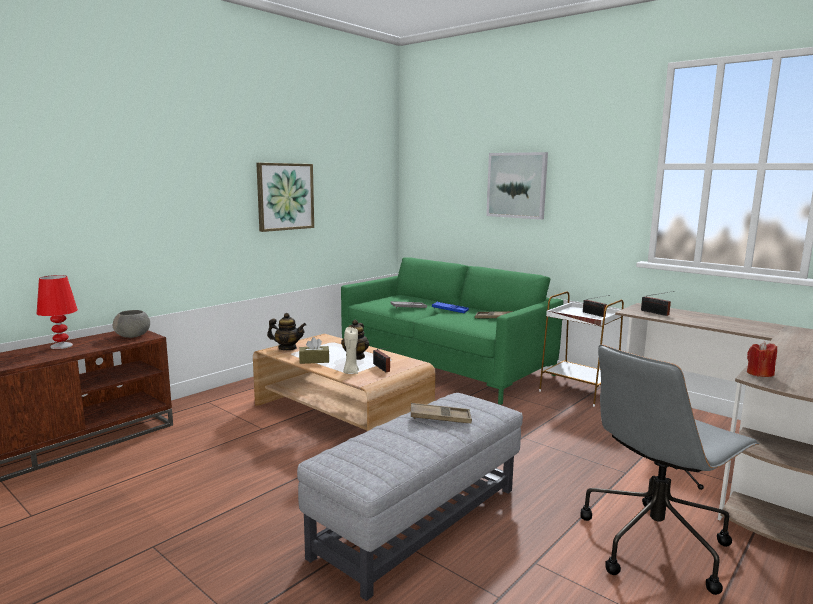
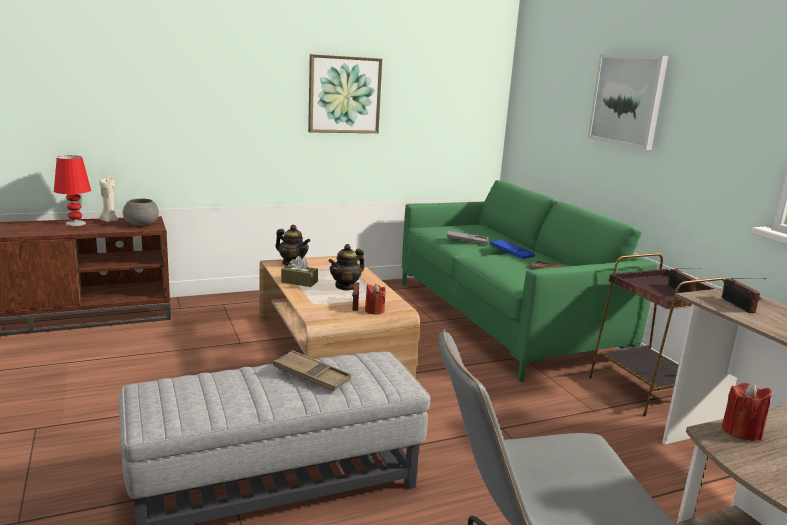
camera: 25 degrees right, 5 degrees up
beige candle [343,327,359,374] -> beige candle moved to [99,176,118,222]
white side table [539,291,624,407] -> brown side table [589,253,725,416]
none -> red candle [365,284,386,315]

